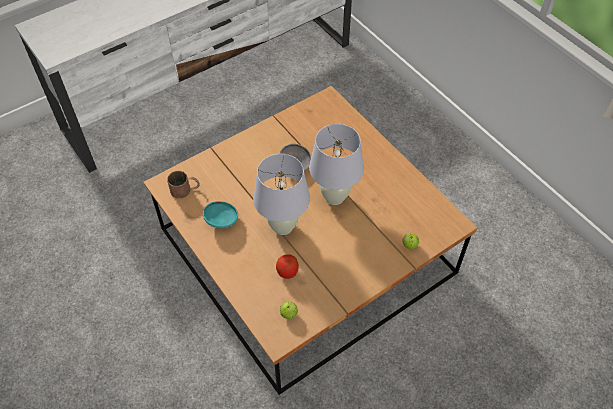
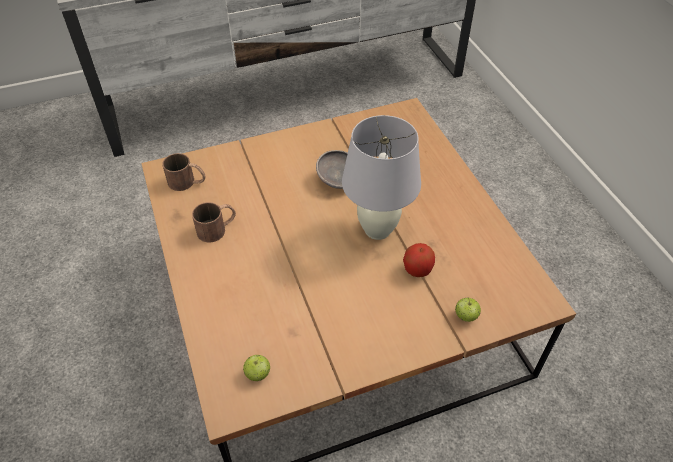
camera: 15 degrees right, 5 degrees down
turquoise bowl [203,201,238,228] -> brown mug [192,202,236,243]
white table lamp [253,154,310,235] -> none
apple [276,254,299,279] -> apple moved to [403,243,435,277]

